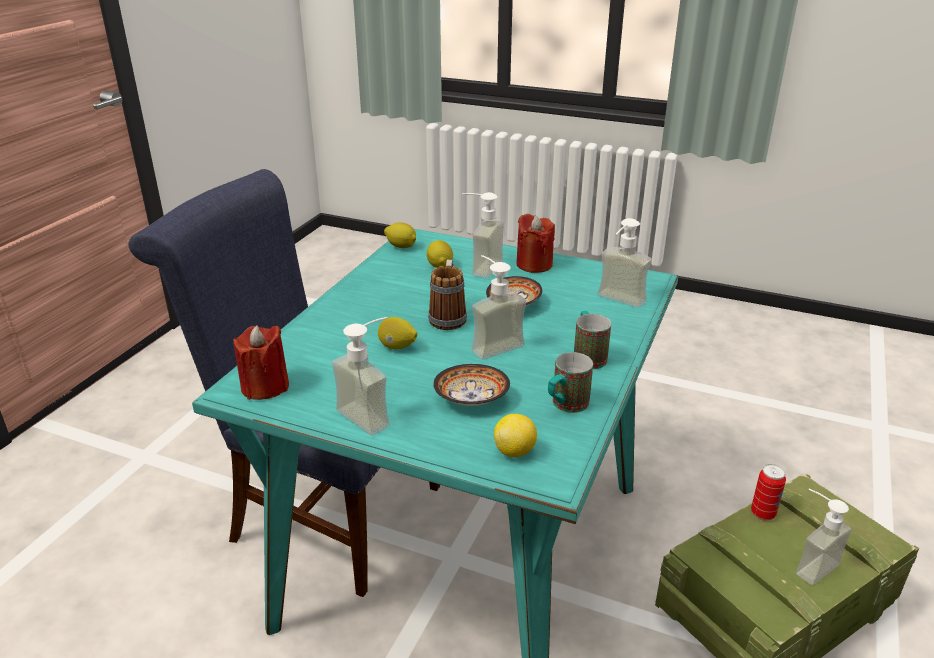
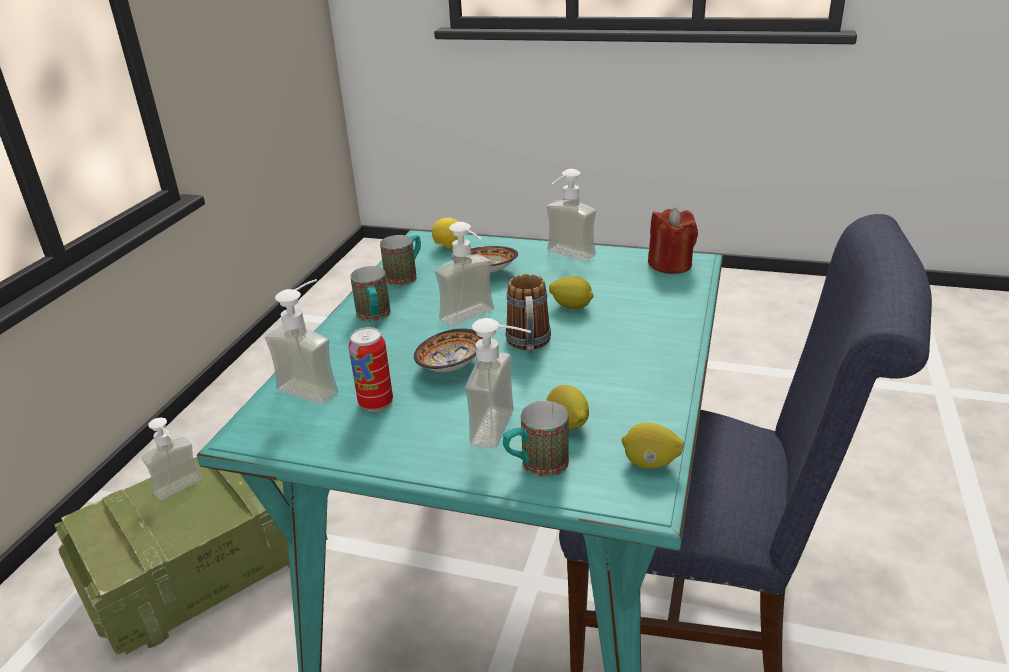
camera: 175 degrees right, 0 degrees up
red candle [516,213,555,273] -> none
can [751,464,786,520] -> can moved to [349,327,393,412]
none -> mug [503,401,569,478]

